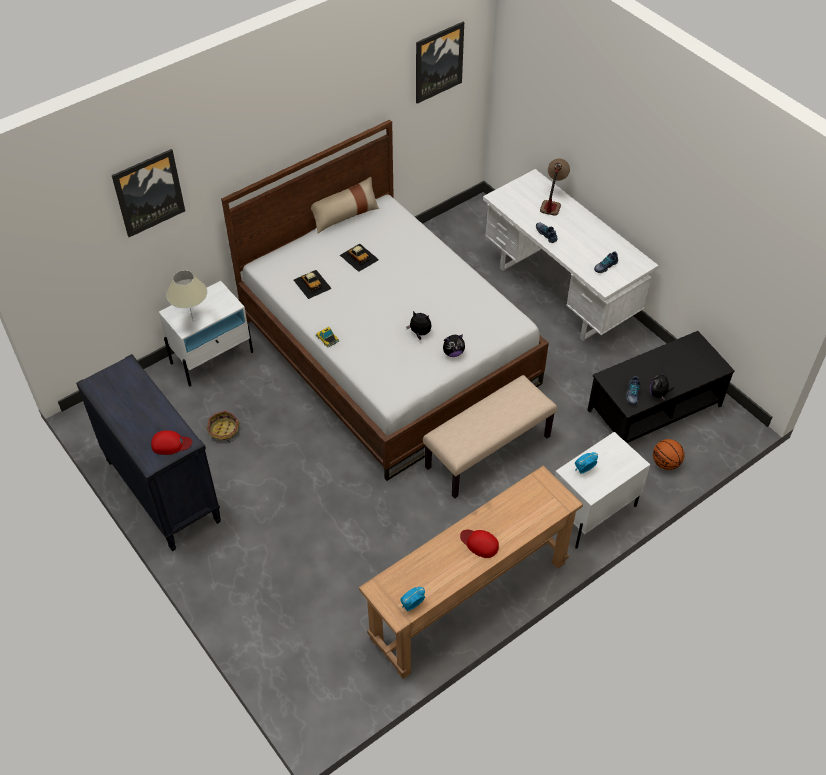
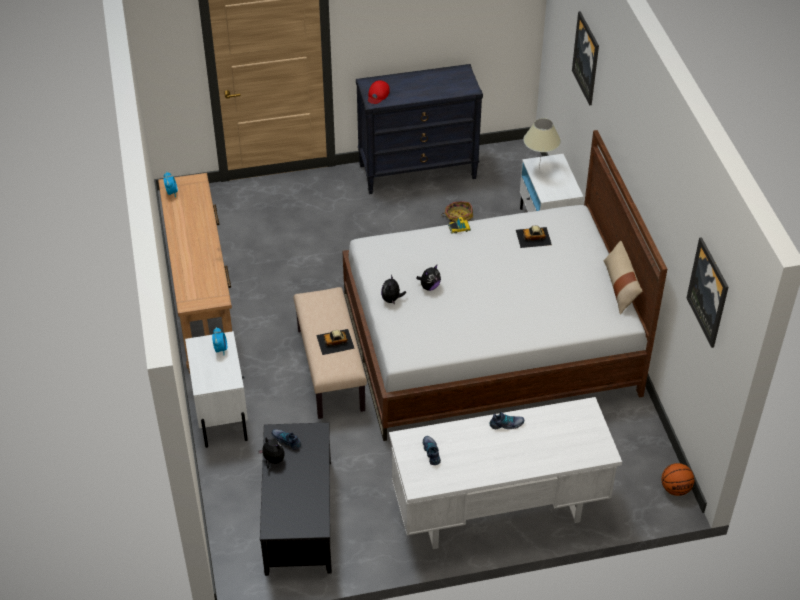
camera: 115 degrees right, 5 degrees down
toy car [340,244,379,272] -> toy car moved to [316,329,355,355]
red cap [460,530,499,558] -> none
table lamp [540,158,570,216] -> none
basketball [653,439,684,470] -> basketball moved to [661,463,694,496]

